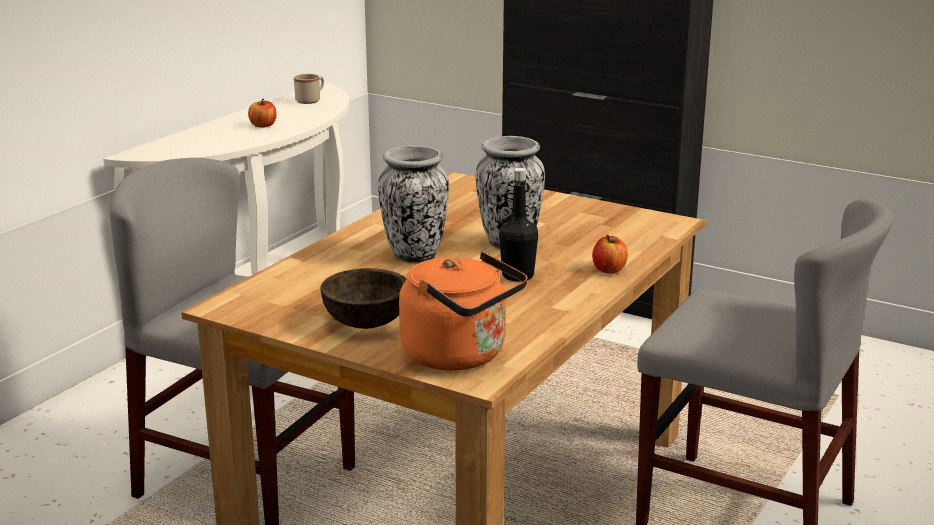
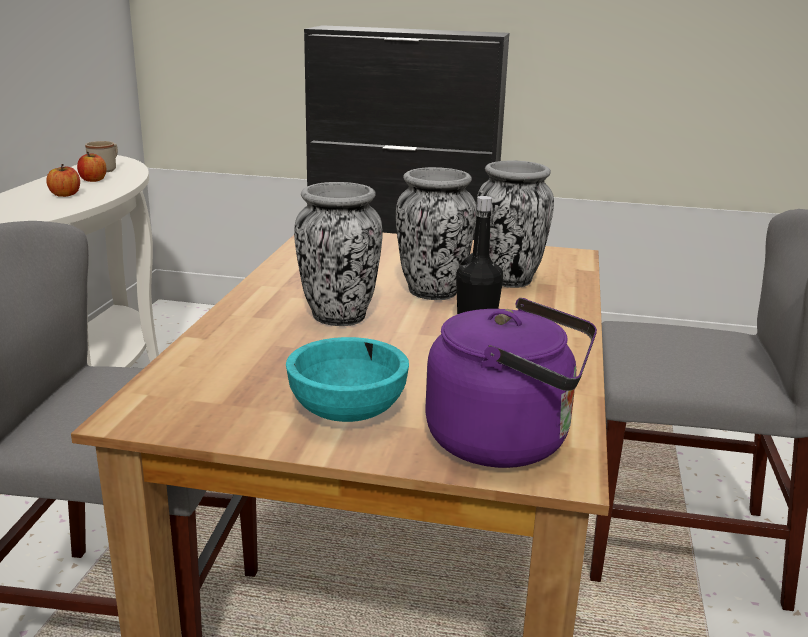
camera: 20 degrees left, 0 degrees up
brown bowl [320,268,407,329] -> turquoise bowl [286,337,409,422]
orange kettle [399,251,527,371] -> purple kettle [425,298,597,468]
apple [592,235,628,274] -> apple moved to [77,152,106,182]
none -> vase [476,161,554,288]

